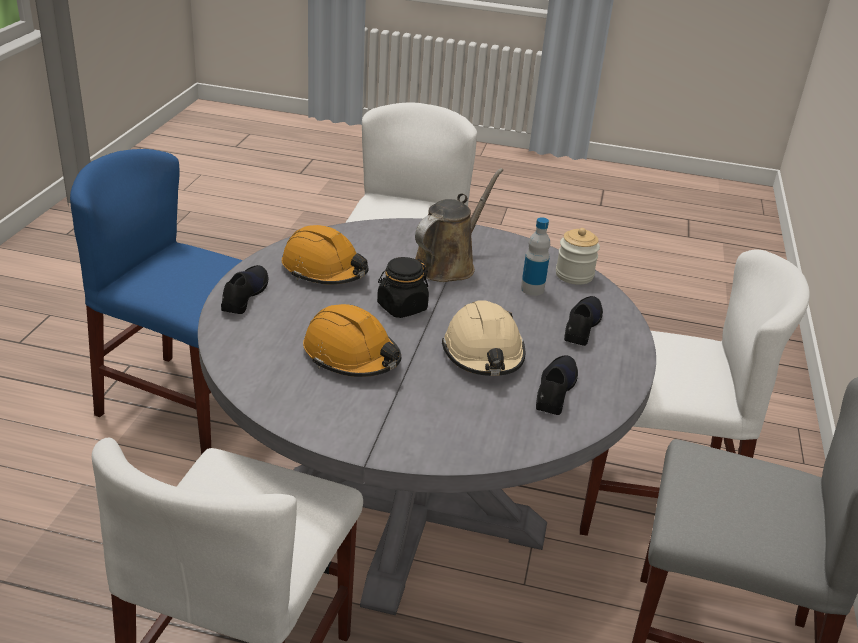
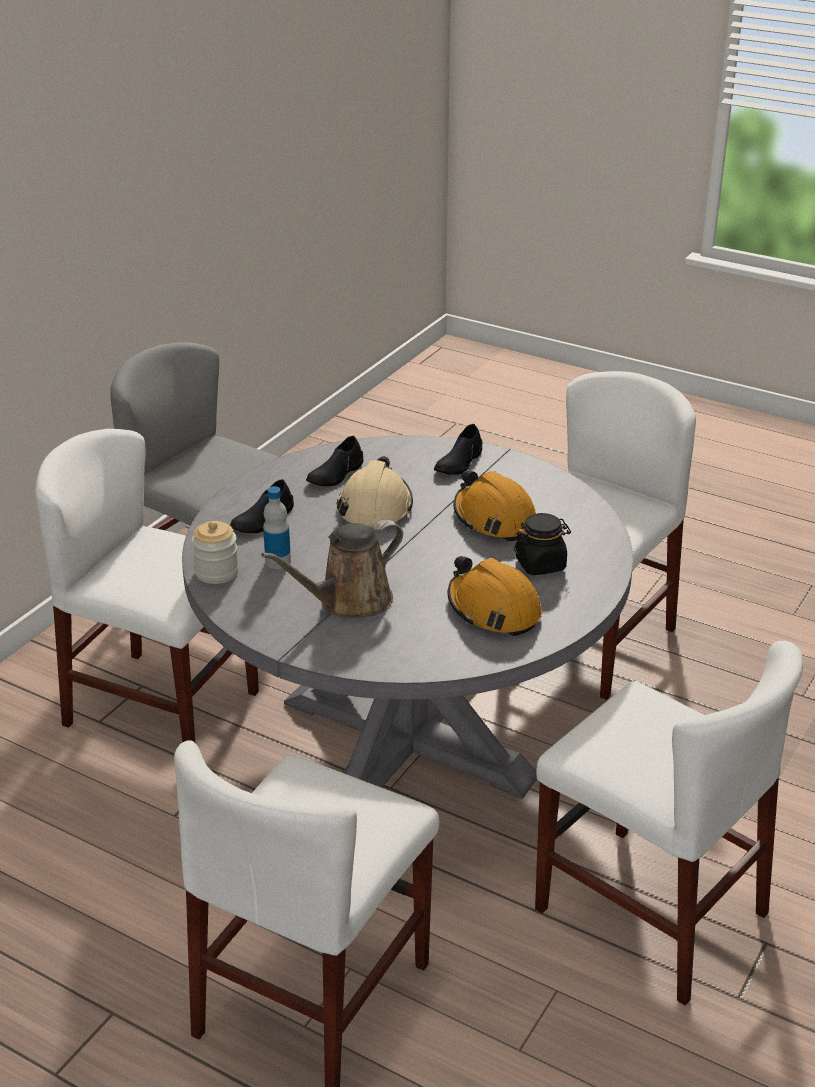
camera: 160 degrees left, 0 degrees up
blue chair [70,149,243,455] -> white chair [535,641,803,1006]
black shoe [221,265,268,314] -> black shoe moved to [434,424,482,475]
black jar [377,257,429,318] -> black jar moved to [514,513,571,575]

